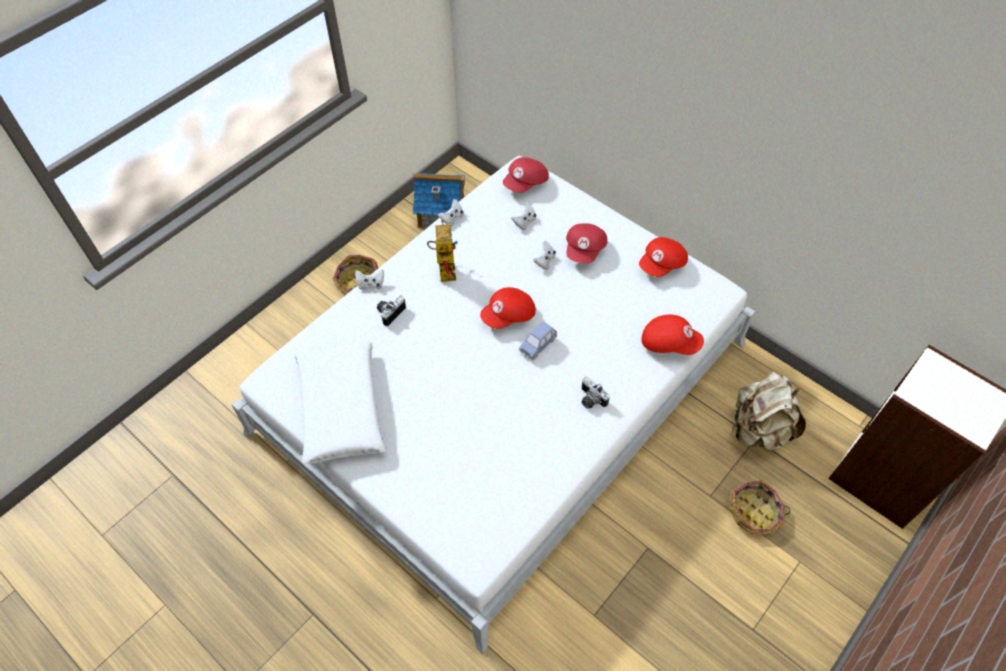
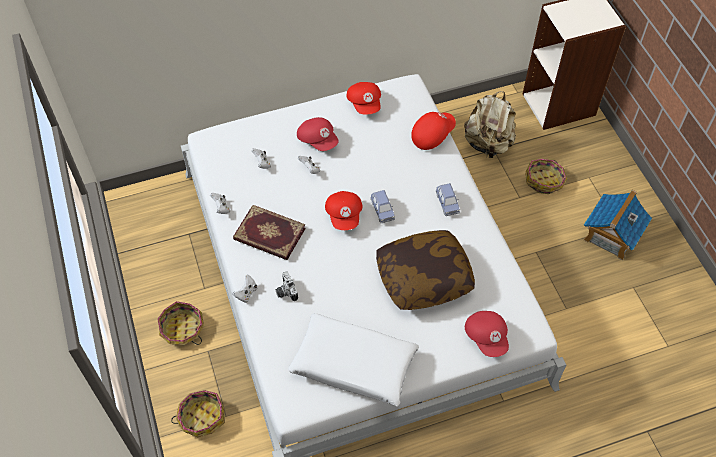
camera: 60 degrees left, 0 degrees up
toy house [412,173,465,228] -> toy house moved to [584,190,652,260]
toy robot [427,219,458,282] -> book [233,205,306,260]
red cap [503,157,549,193] -> red cap moved to [465,311,509,357]
camera [582,377,610,409] -> blue toy car [436,183,460,216]
none -> basket [171,390,225,437]
none -> pillow [376,230,475,310]

